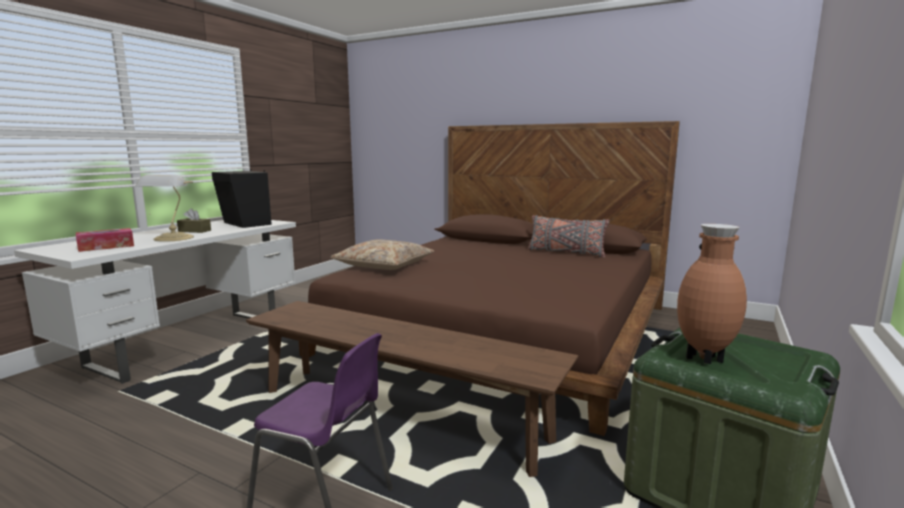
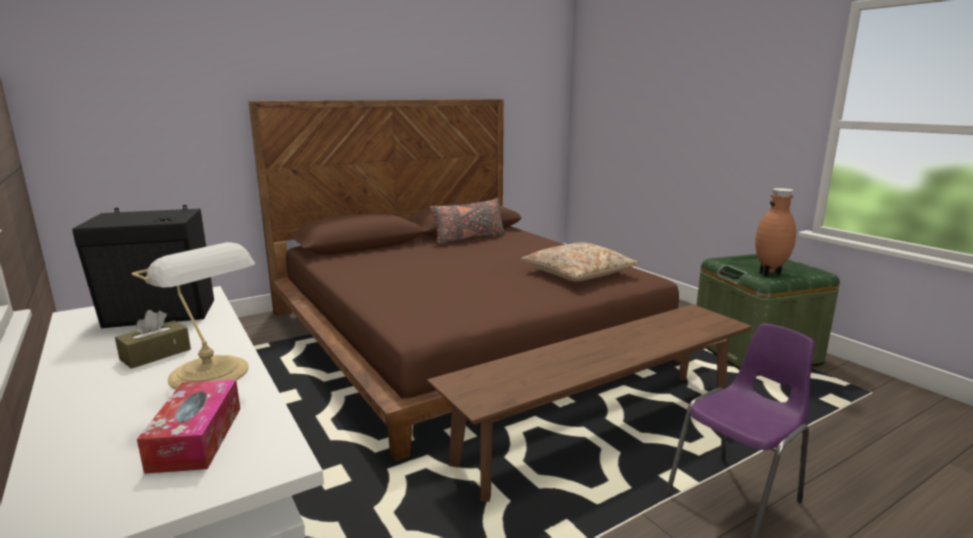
camera: 60 degrees left, 5 degrees up
beige pillow [330,240,435,270] -> beige pillow moved to [521,242,639,281]

